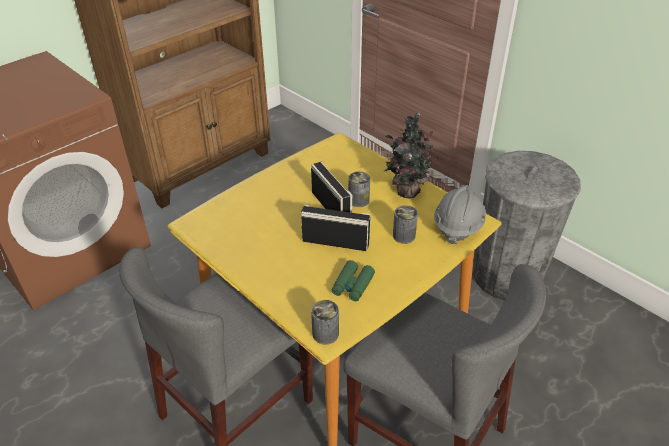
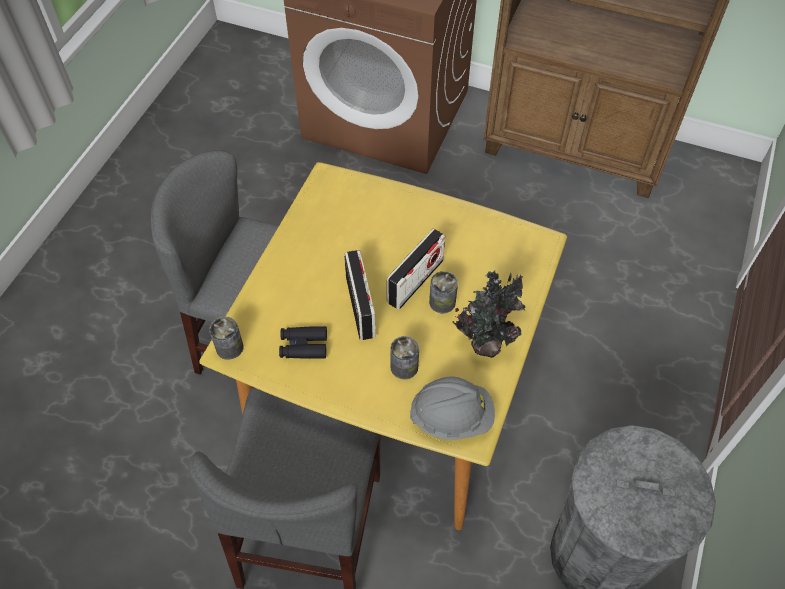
camera: 65 degrees right, 15 degrees up
green binoculars [332,260,375,301] -> black binoculars [279,326,327,359]

